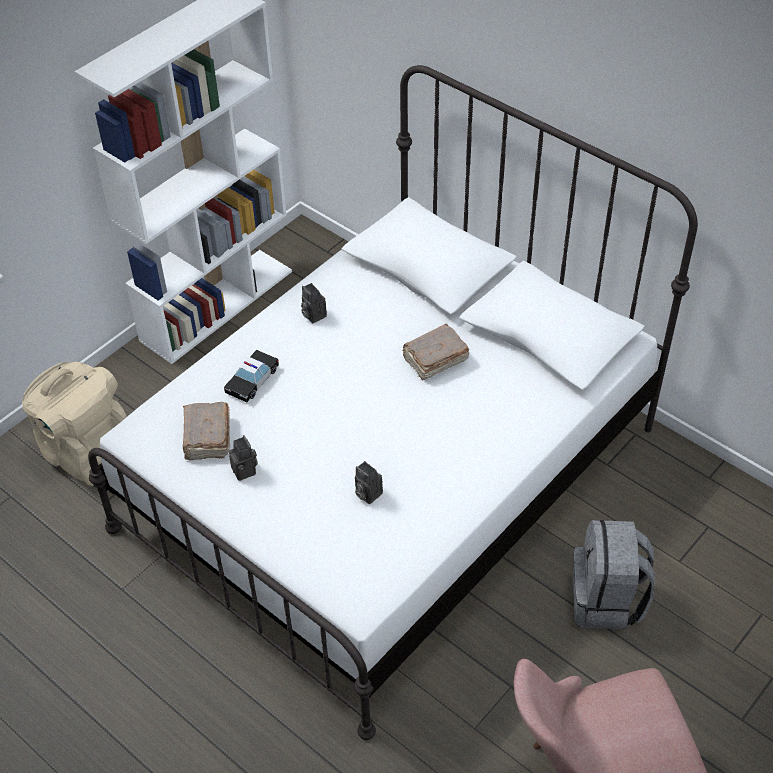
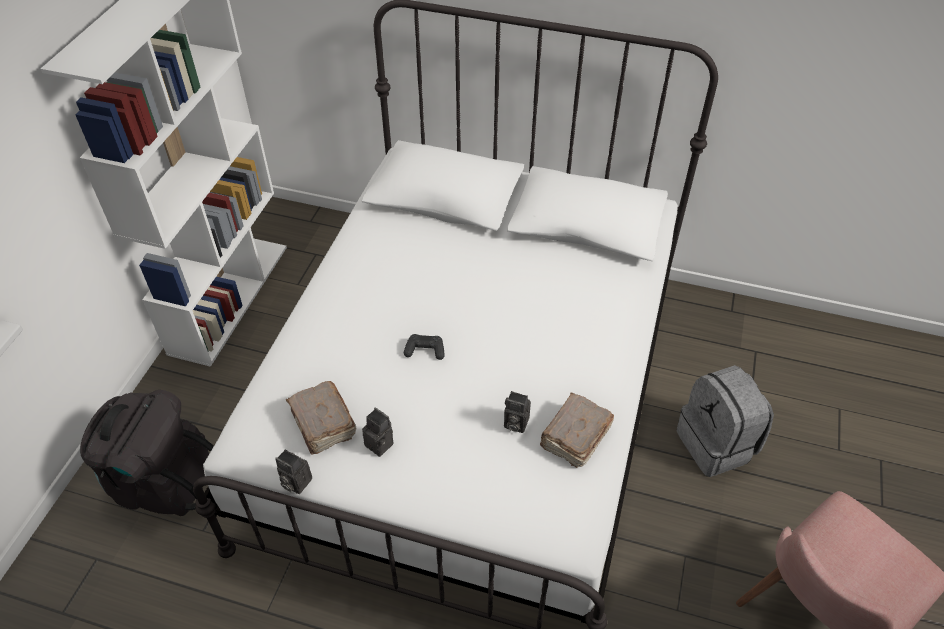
camera: 25 degrees left, 0 degrees up
beige backpack [22,362,127,486] -> black backpack [80,390,214,516]
toy car [224,350,279,402] -> none
camera [301,283,327,323] -> camera moved to [275,449,312,494]
brown book [402,324,469,380] -> brown book moved to [540,392,614,468]
none -> black game controller [404,334,445,360]

